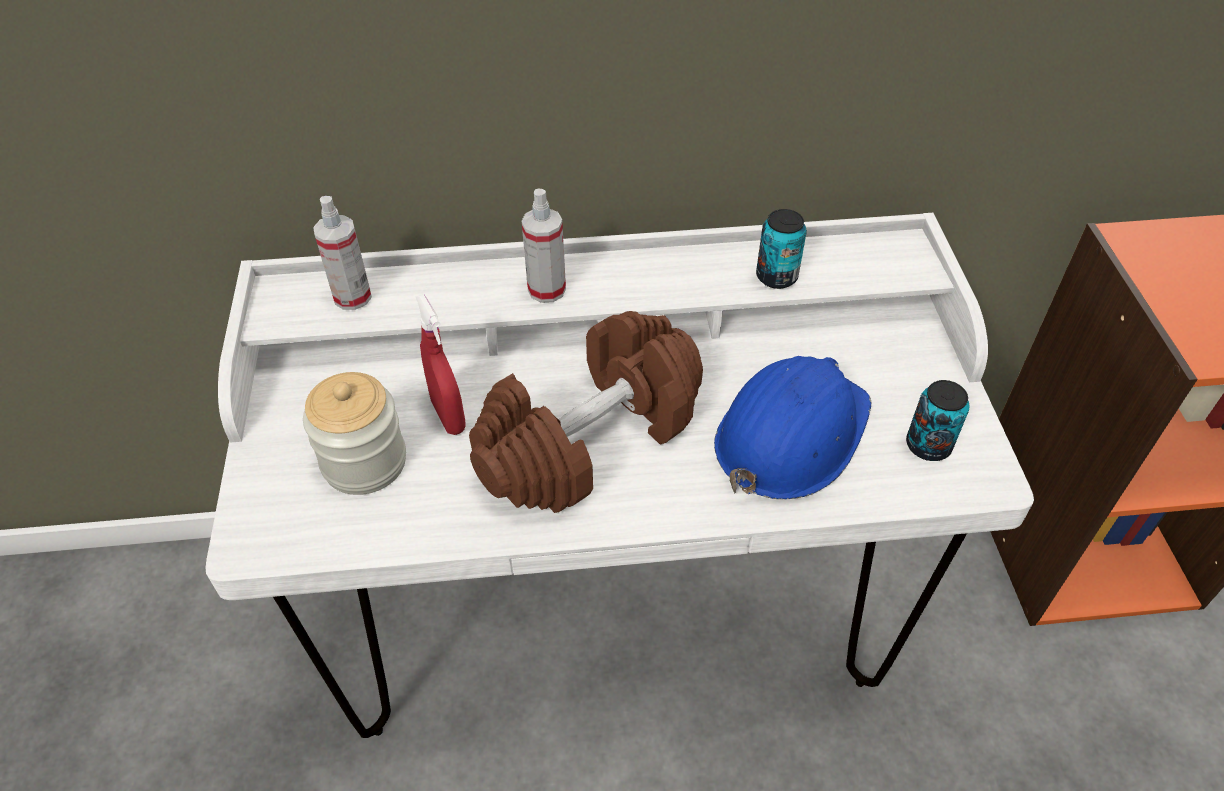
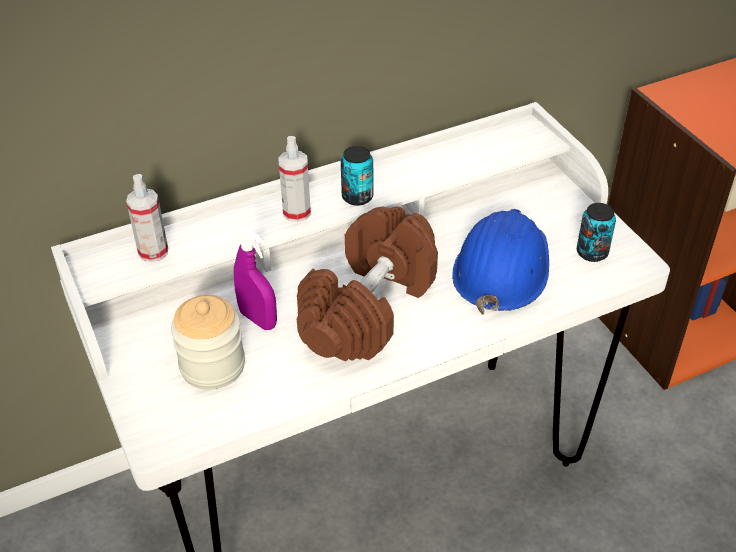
camera: 20 degrees left, 5 degrees down
red spray bottle [416,294,466,435] -> purple spray bottle [234,225,277,330]
can [756,209,807,289] -> can moved to [341,146,373,206]

